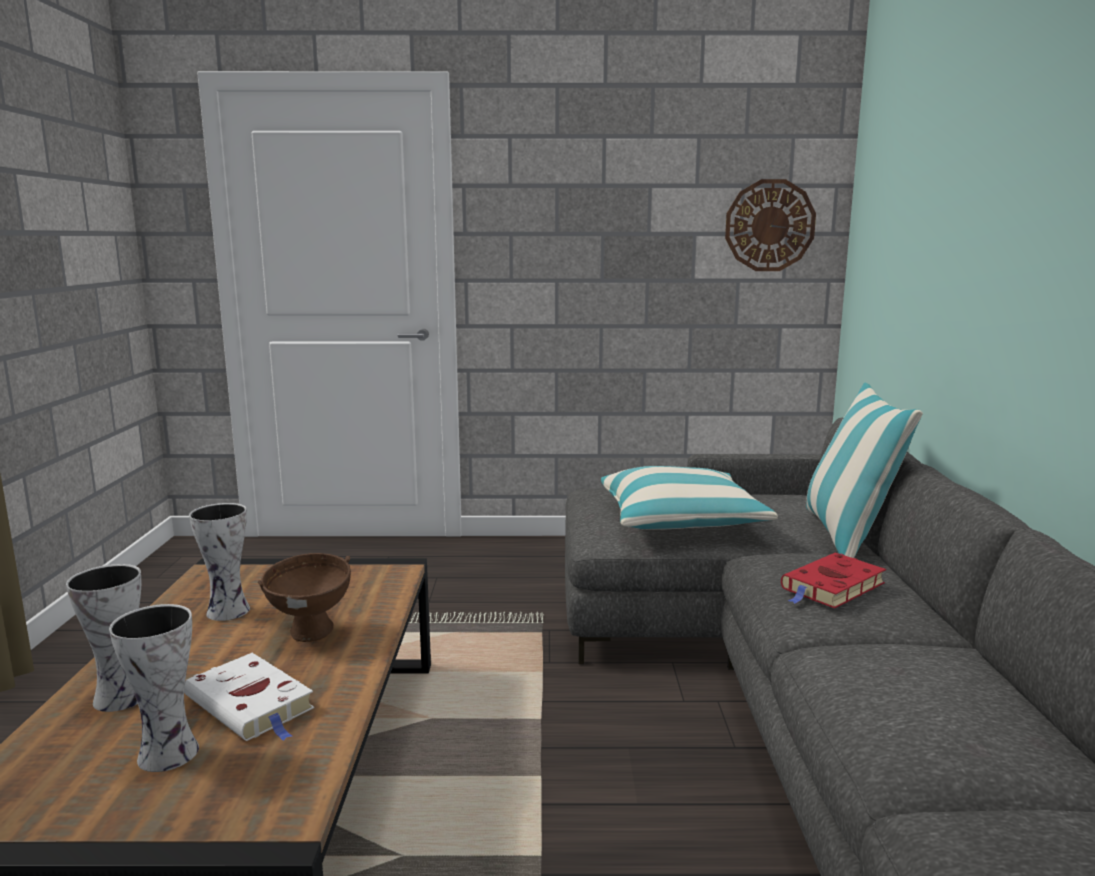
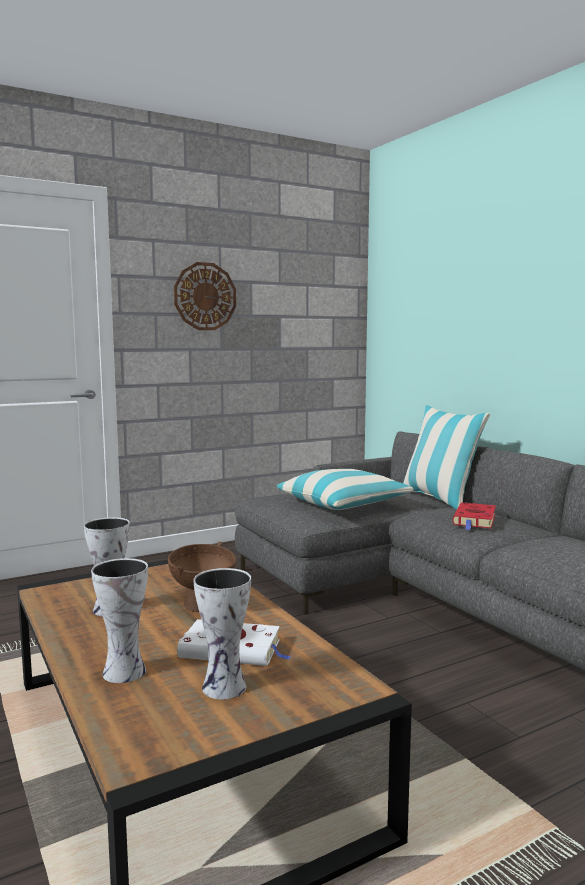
camera: 30 degrees left, 5 degrees down
wall clock [725,179,816,271] -> wall clock moved to [174,262,236,330]

